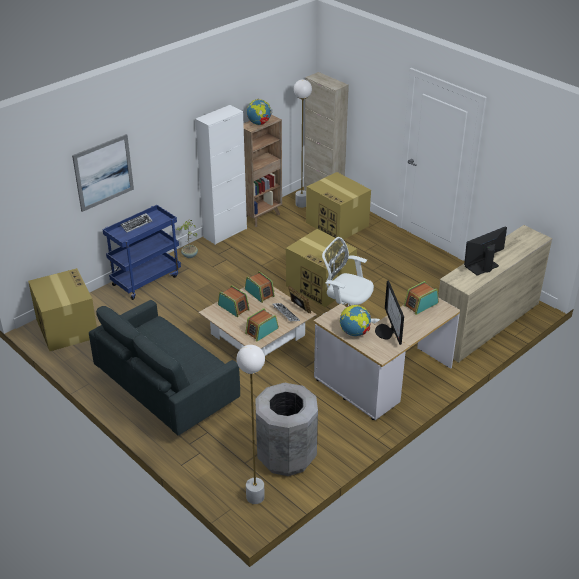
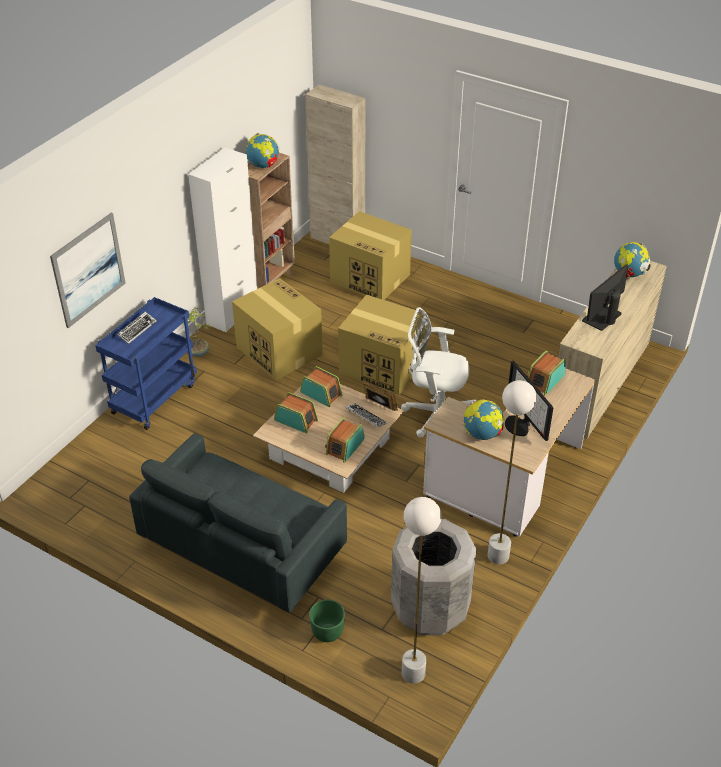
camera: 15 degrees left, 5 degrees up
cardboard box [28,268,97,351] -> cardboard box moved to [232,278,323,380]
white floor lamp [294,79,312,208] -> white floor lamp moved to [488,380,537,564]
none -> green planter [309,600,345,642]
none -> globe [614,242,651,278]

